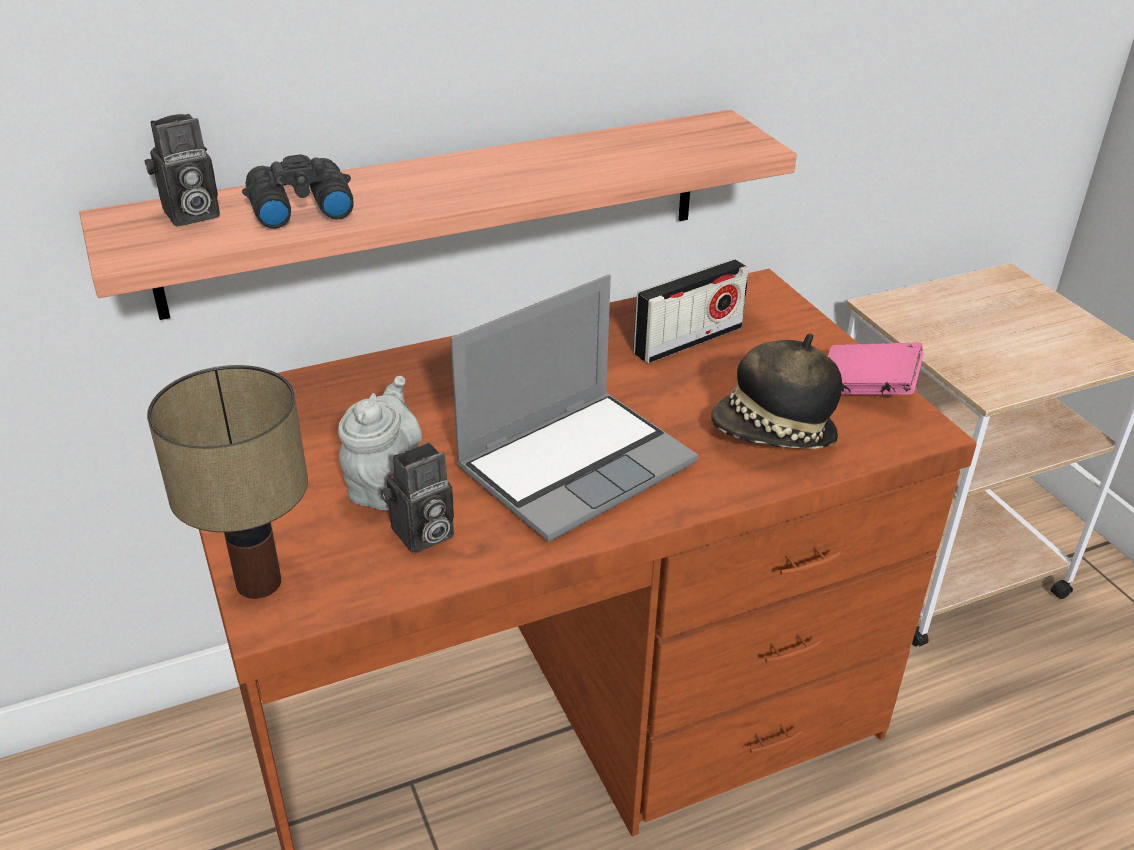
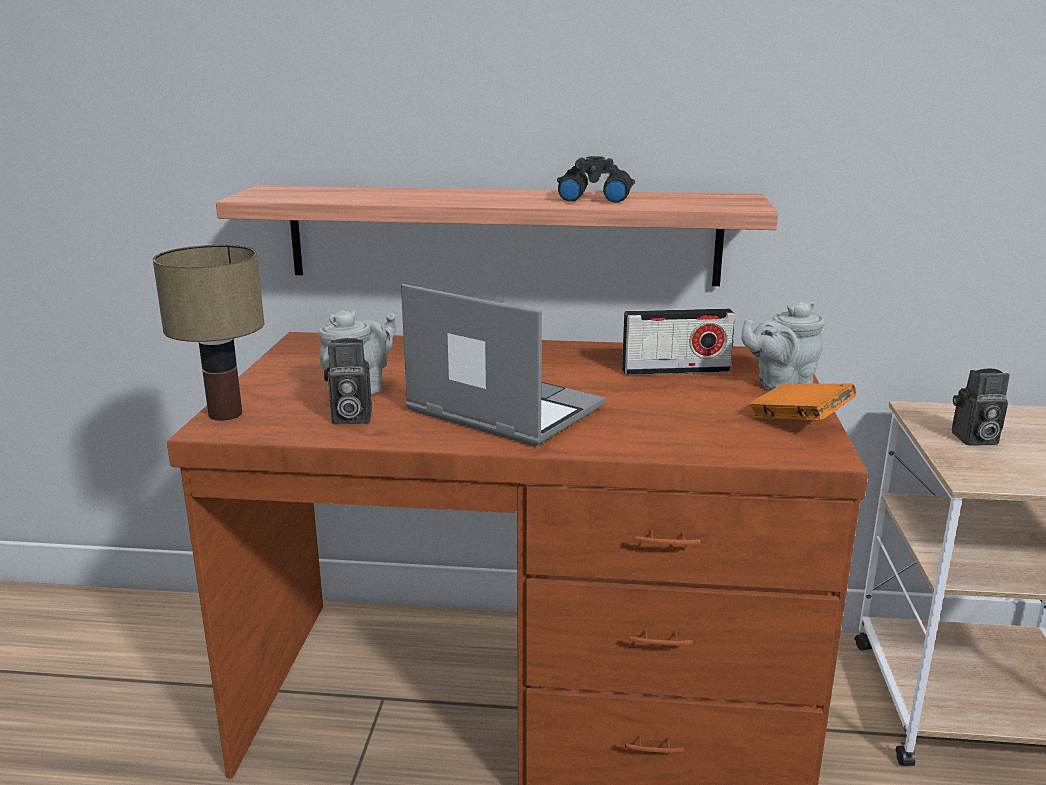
camera: 30 degrees right, 15 degrees down
camera [145,114,220,226] -> camera moved to [952,368,1010,445]
black binoculars [242,154,354,229] -> black binoculars moved to [557,156,635,203]
laptop [450,275,698,542] -> laptop turned 135 degrees counterclockwise [401,284,606,447]
hat [711,333,842,449] -> none
pink book [828,342,923,395] -> orange book [749,383,856,421]
none -> grey teapot [741,301,825,391]

